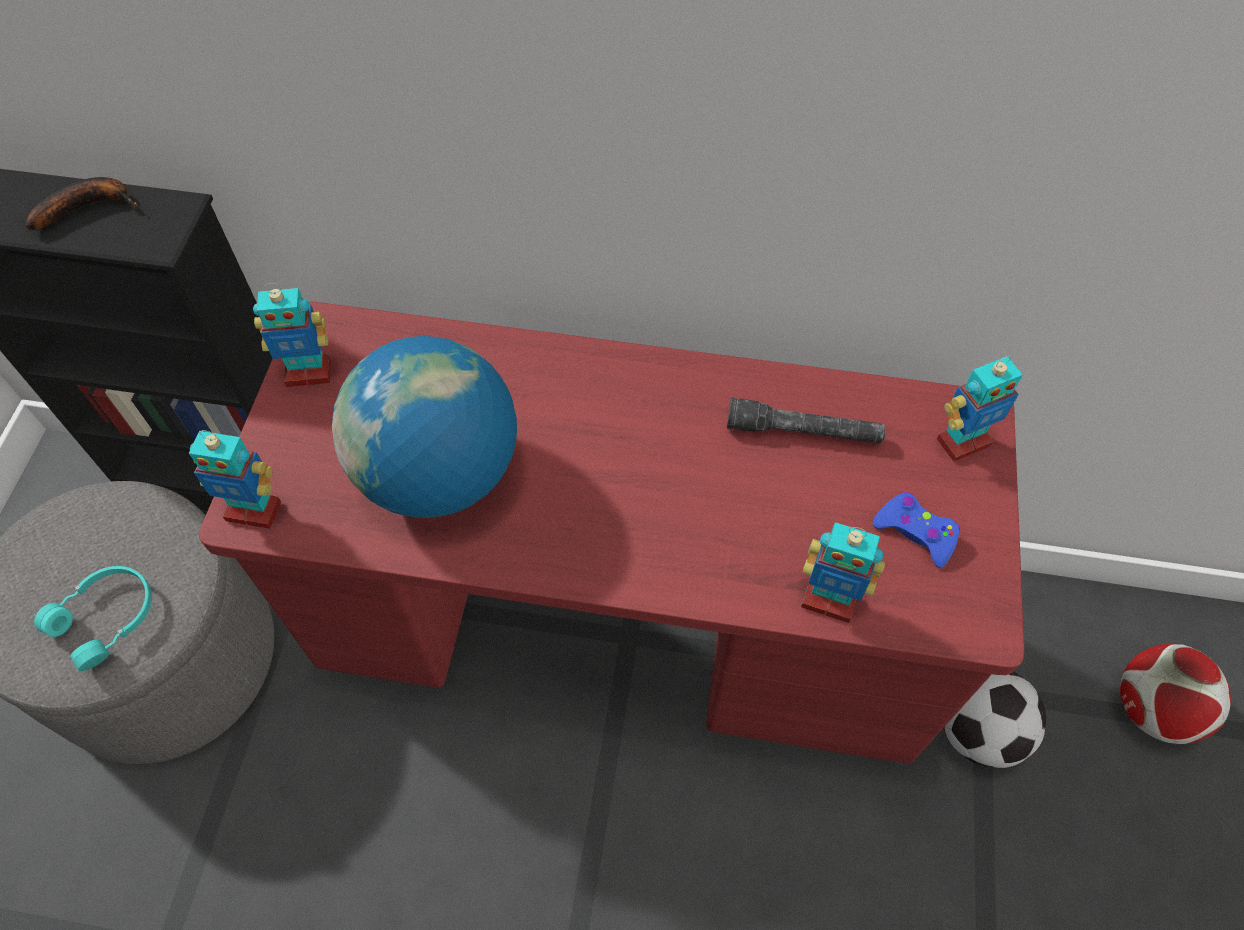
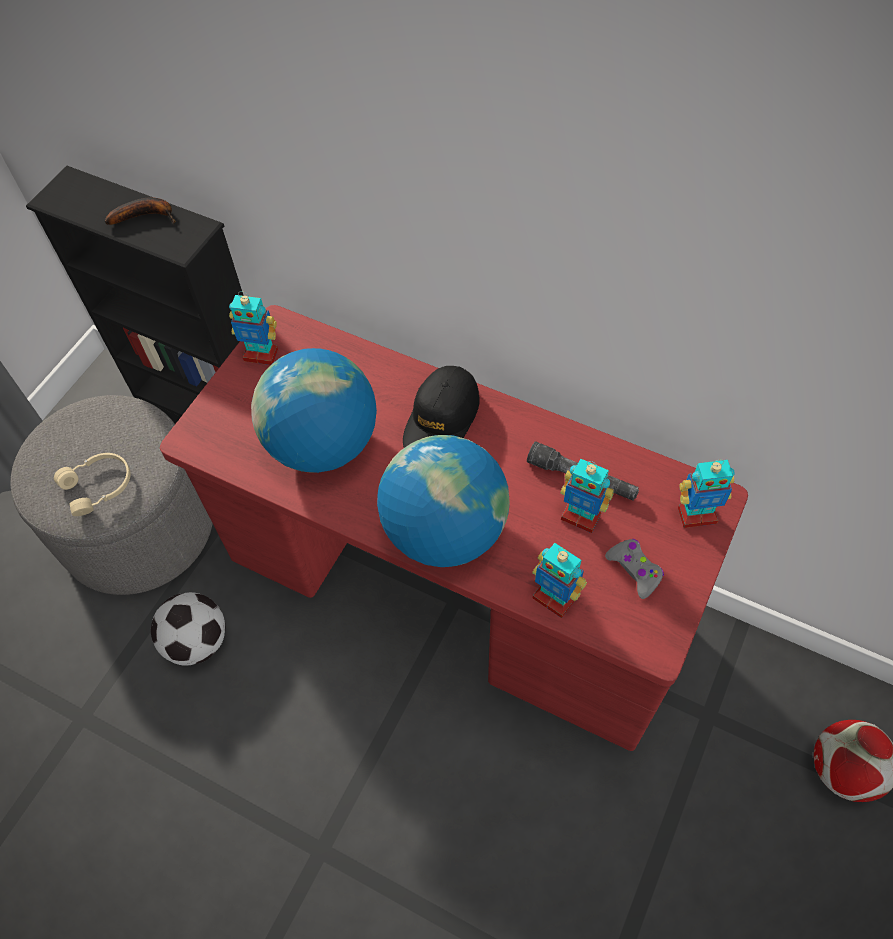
camera: 20 degrees right, 0 degrees up
turquoise headphones [34,566,152,671] -> beige headphones [54,453,130,516]
toy robot [189,430,281,529] -> toy robot moved to [560,459,614,533]
blue game controller [873,492,960,568] -> grey game controller [605,539,664,599]
football [943,672,1046,768] -> football moved to [151,592,225,666]
none -> globe [377,435,510,567]
none -> black cap [403,366,480,448]

